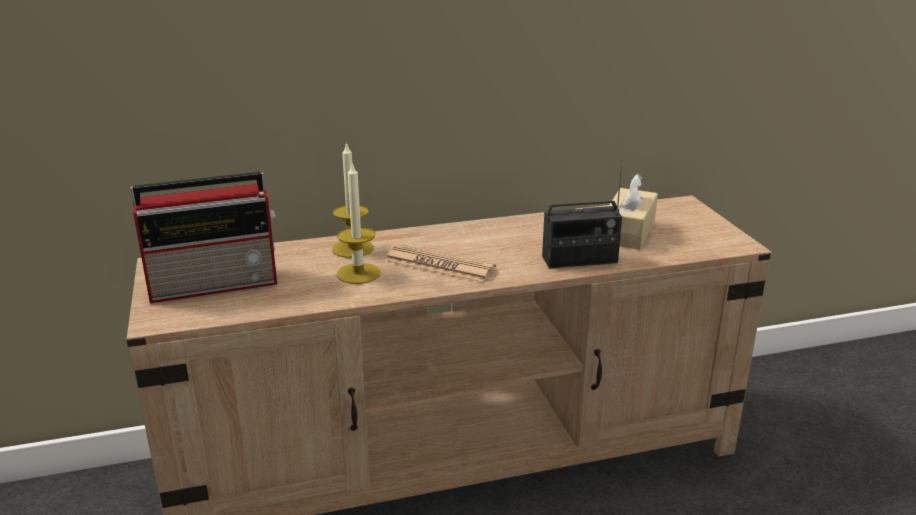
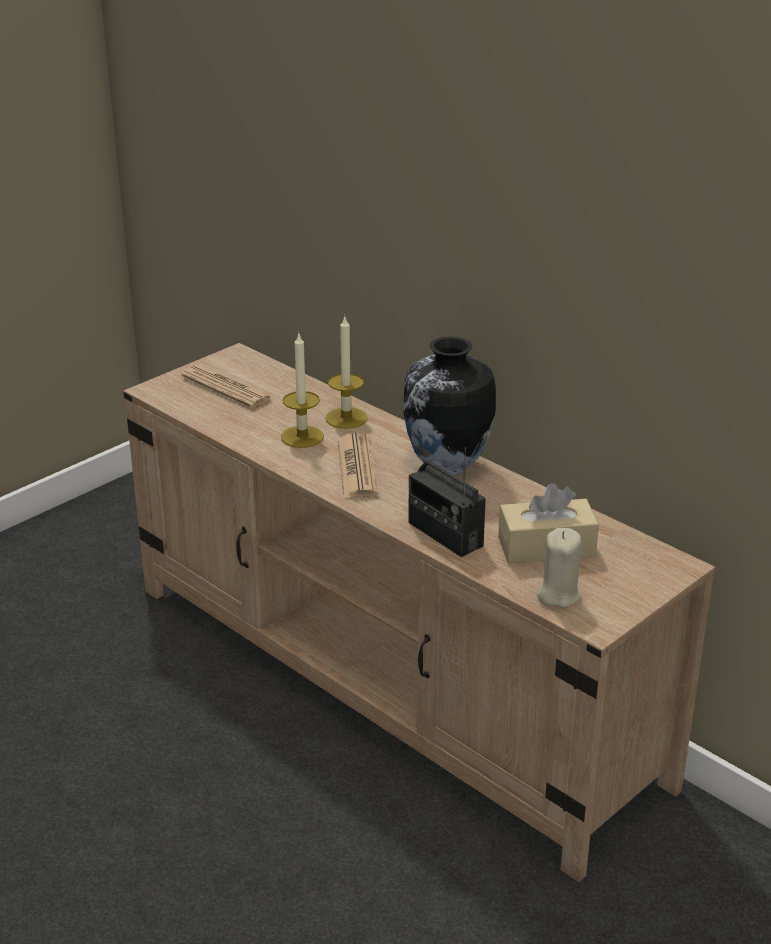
camera: 60 degrees right, 5 degrees up
radio [131,172,277,303] -> newspaper [181,365,273,408]
none -> vase [403,336,496,476]
none -> beige candle [537,528,581,608]

